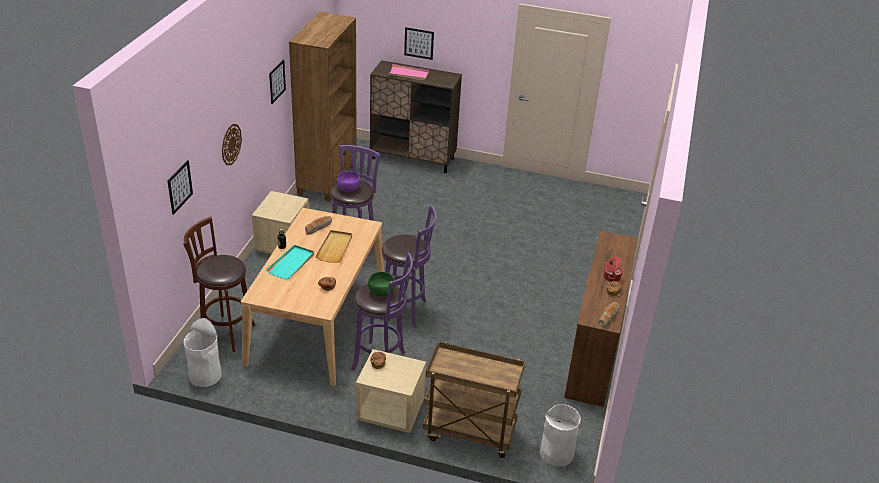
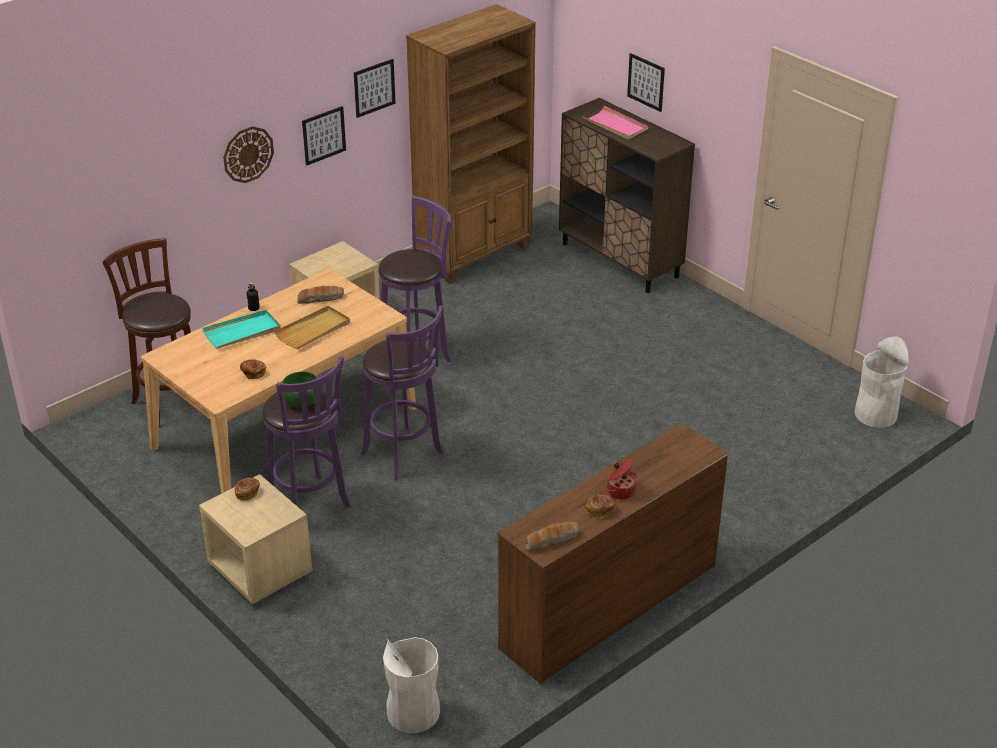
camera: 35 degrees right, 0 degrees up
picture [167,160,193,215] -> picture moved to [302,106,346,165]
white trash can [184,318,222,387] -> white trash can moved to [854,336,909,428]
purple bowl [337,171,360,192] -> none
brown cart [423,341,526,458] -> none

